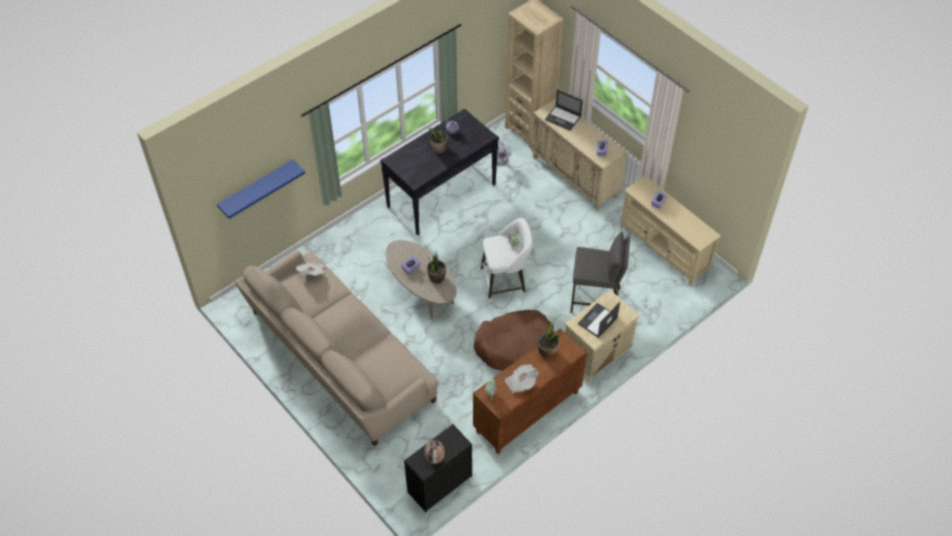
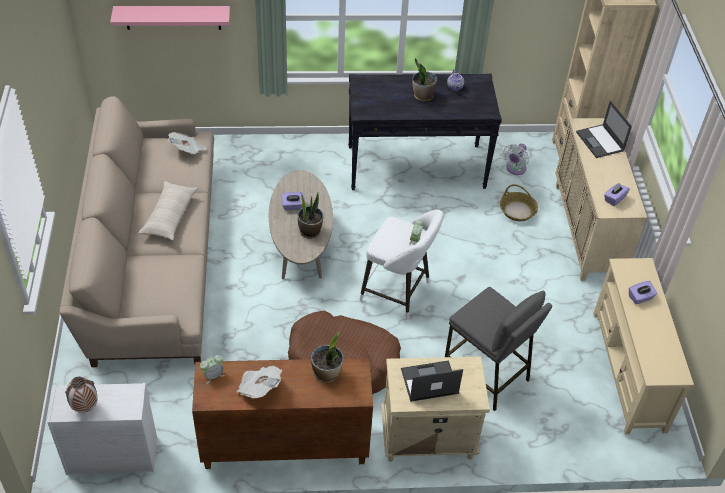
camera: 35 degrees right, 5 degrees down
blue shelf [217,159,305,219] -> pink shelf [110,6,230,30]
black dresser [404,424,472,512] -> white dresser [47,383,157,475]
none -> beige pillow [138,181,198,240]
none -> basket [500,184,538,221]

